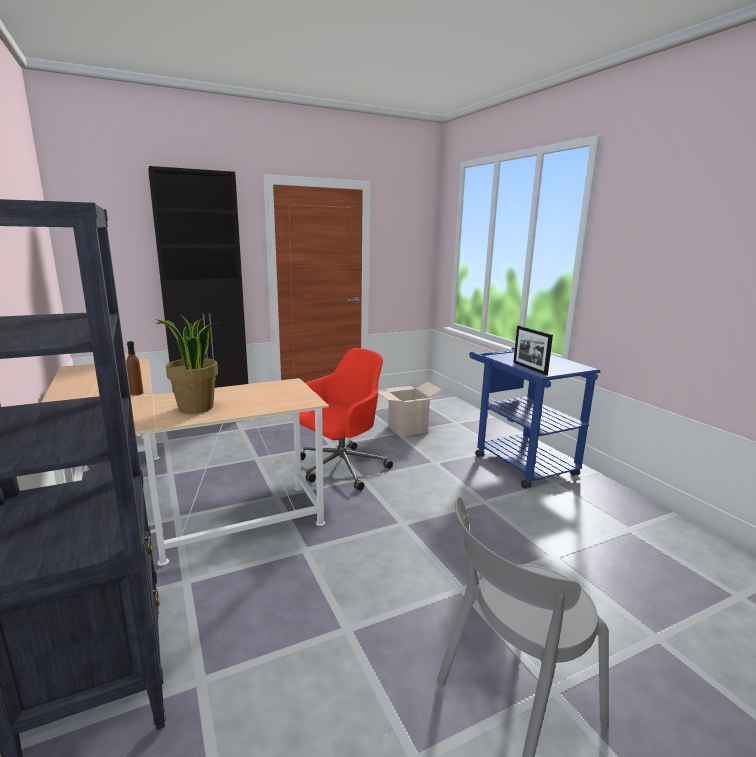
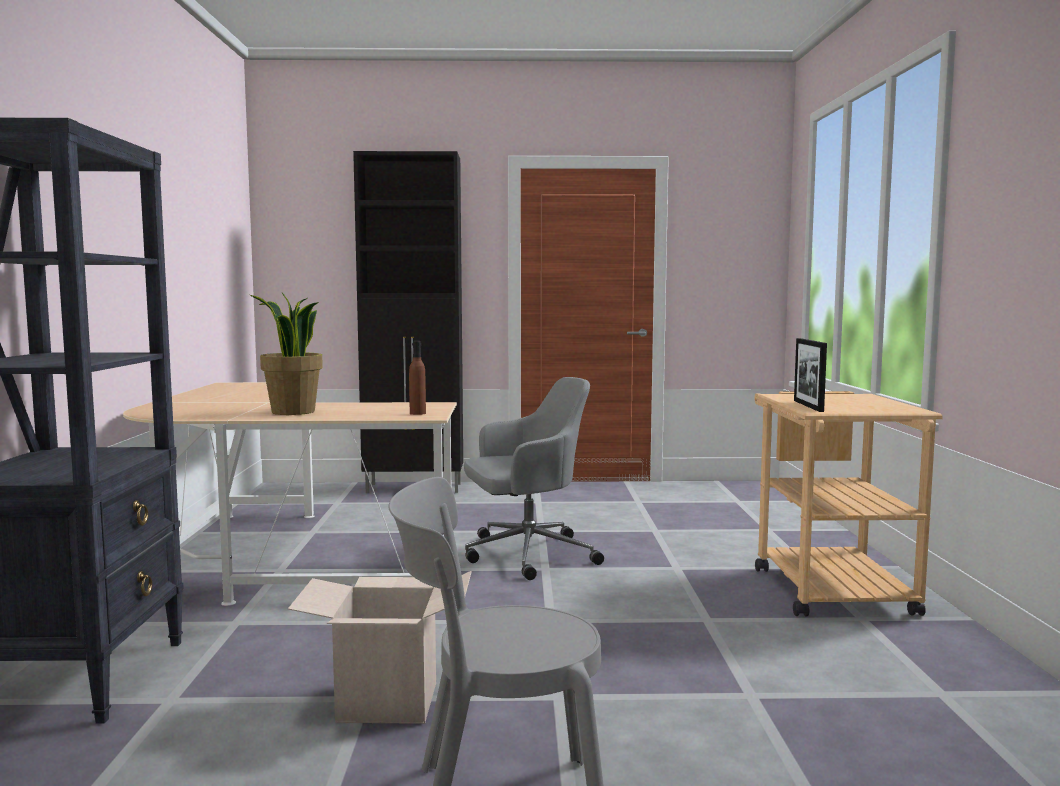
camera: 25 degrees right, 10 degrees down
brown bottle [126,341,144,395] -> brown bottle moved to [409,341,426,415]
red office chair [299,348,393,491] -> grey office chair [464,377,604,580]
cardboard box [378,381,442,437] -> cardboard box moved to [288,571,472,724]
blue cart [469,348,600,489] -> beige cart [755,391,943,616]

